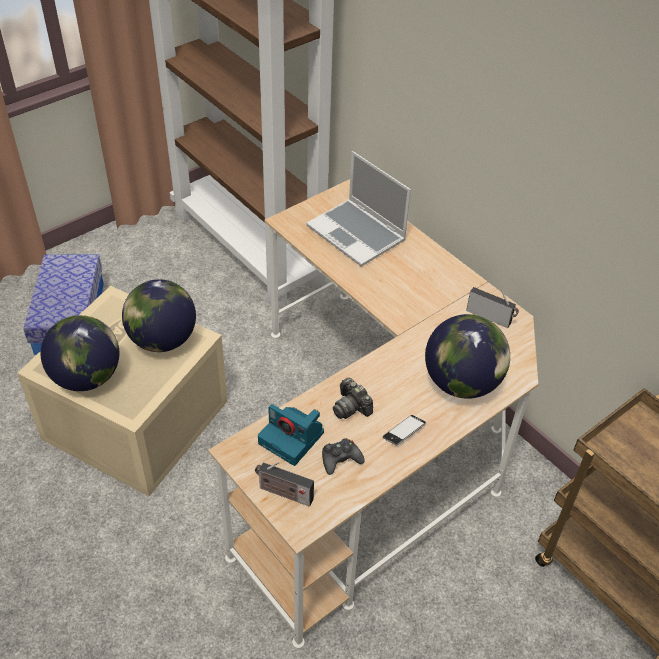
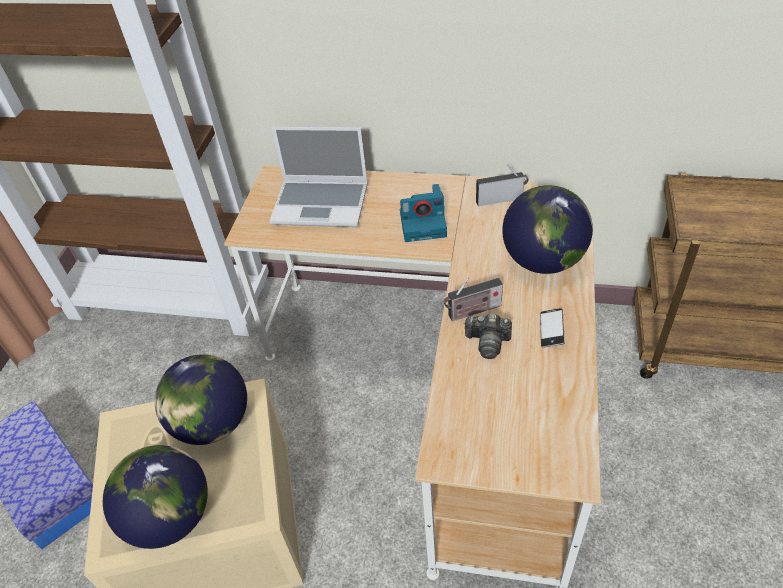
camera: 35 degrees left, 0 degrees up
radio [255,462,314,506] -> radio moved to [444,278,503,321]
camera [258,404,324,466] -> camera moved to [400,184,447,242]
black game controller [322,438,365,475] -> none

